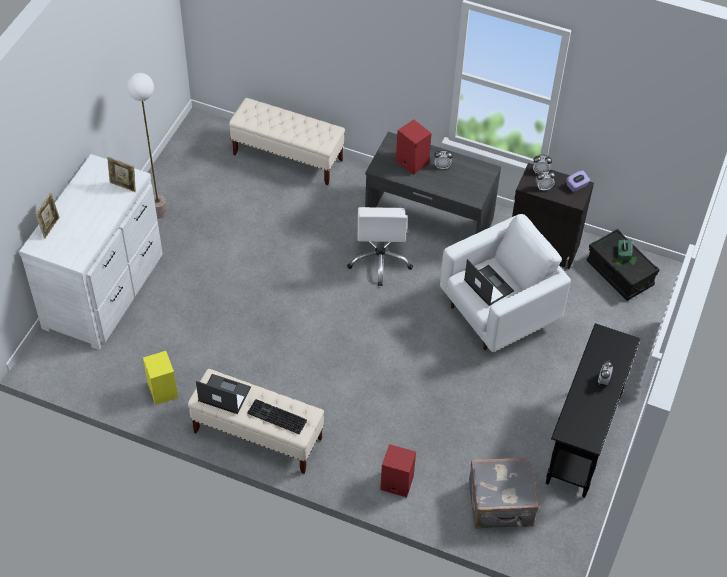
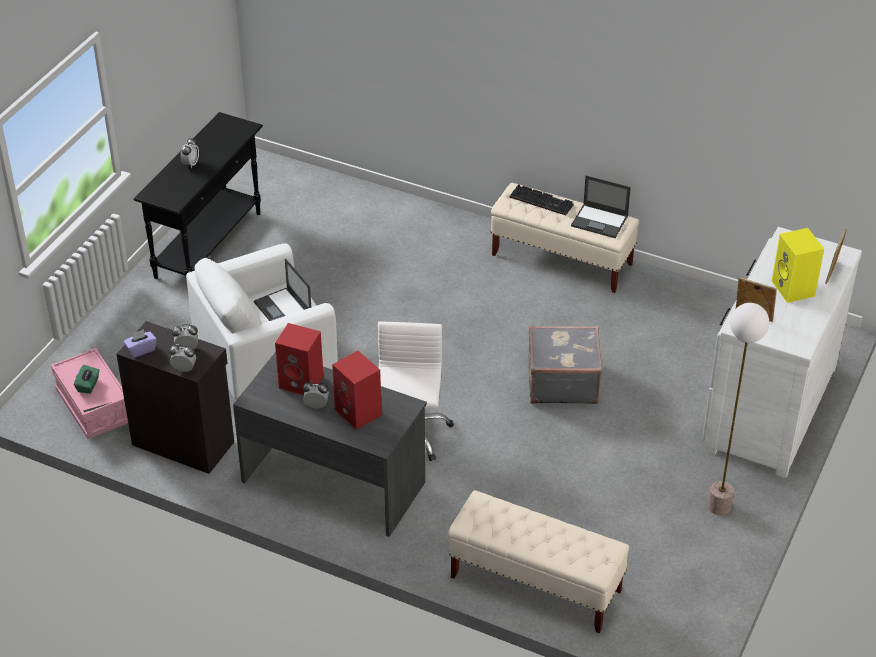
camera: 175 degrees left, 10 degrees down
yellow speaker [143,351,178,405] -> yellow speaker moved to [772,228,824,303]
red speaker [380,444,416,497] -> red speaker moved to [275,323,324,395]
grey suitcase [469,457,538,529] -> grey suitcase moved to [528,326,602,404]
black storage box [587,229,660,301] -> pink storage box [51,348,128,439]

